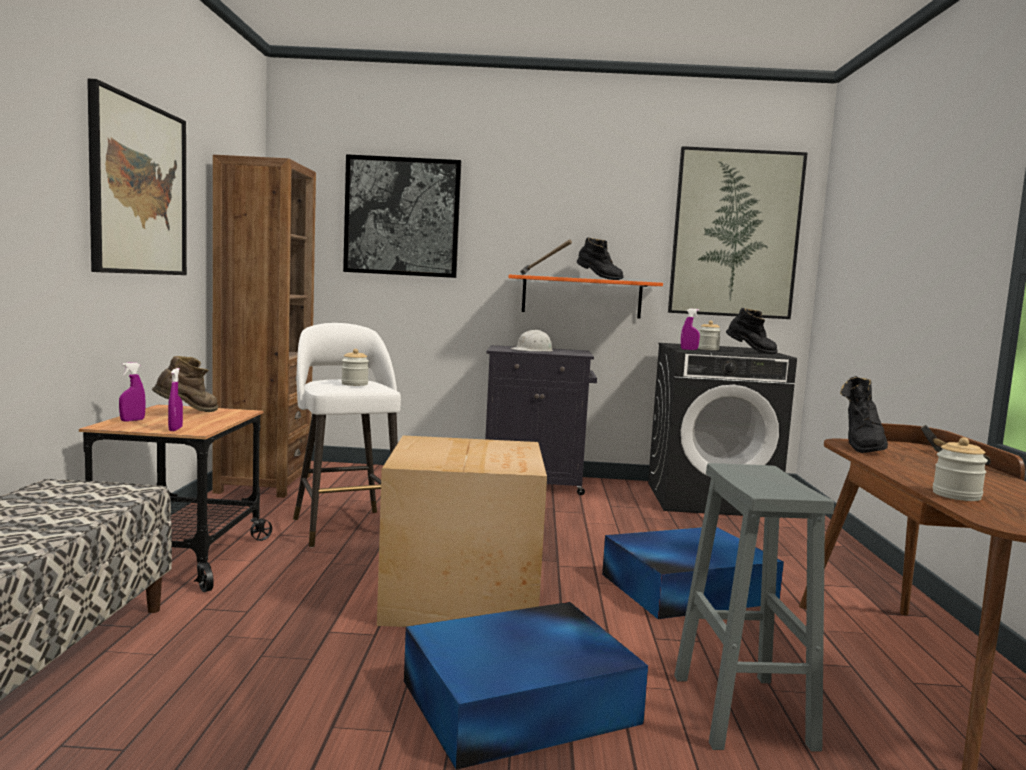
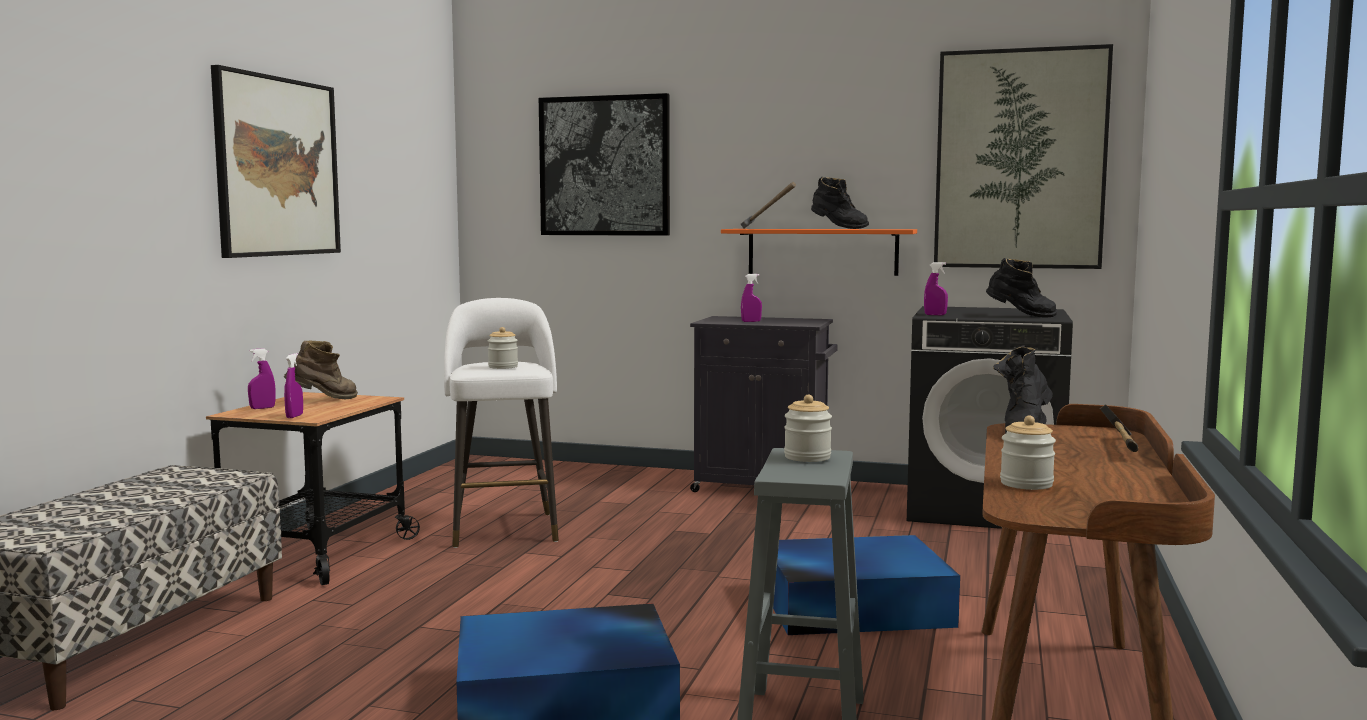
camera: 15 degrees right, 0 degrees up
brown bookcase [212,155,316,498] -> none
cardboard box [377,435,547,627] -> none
white hard hat [510,330,553,352] -> purple spray bottle [741,274,762,322]
jar [698,321,721,350] -> jar moved to [784,395,832,462]

